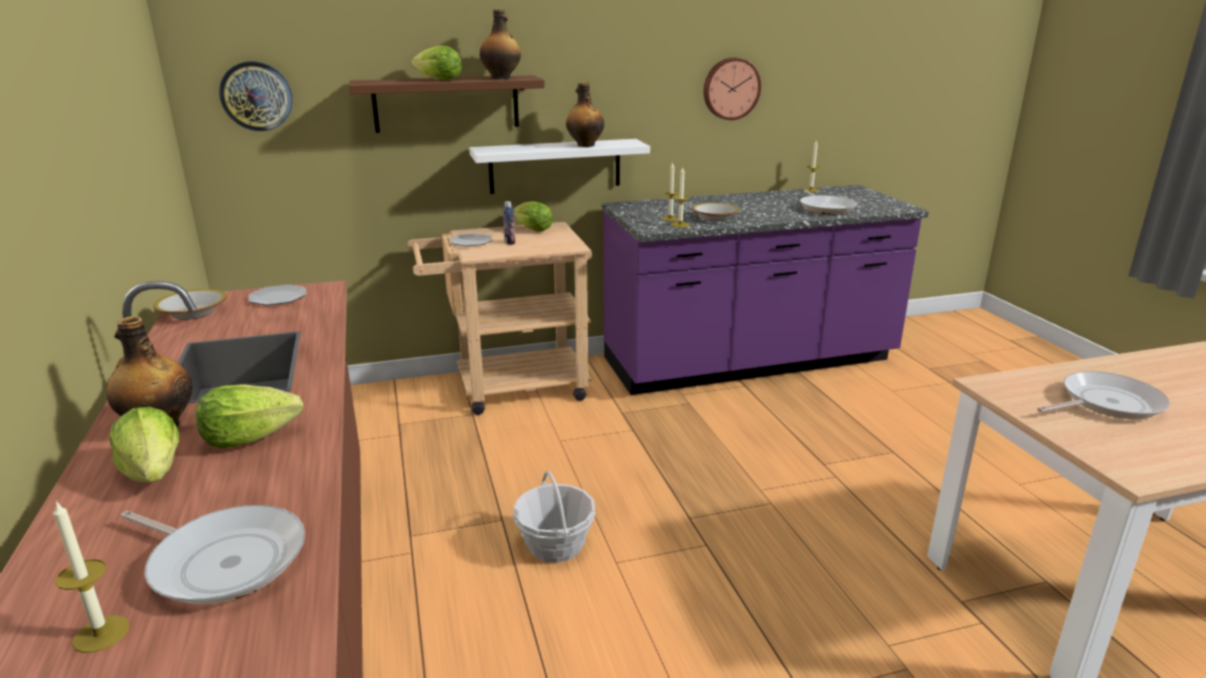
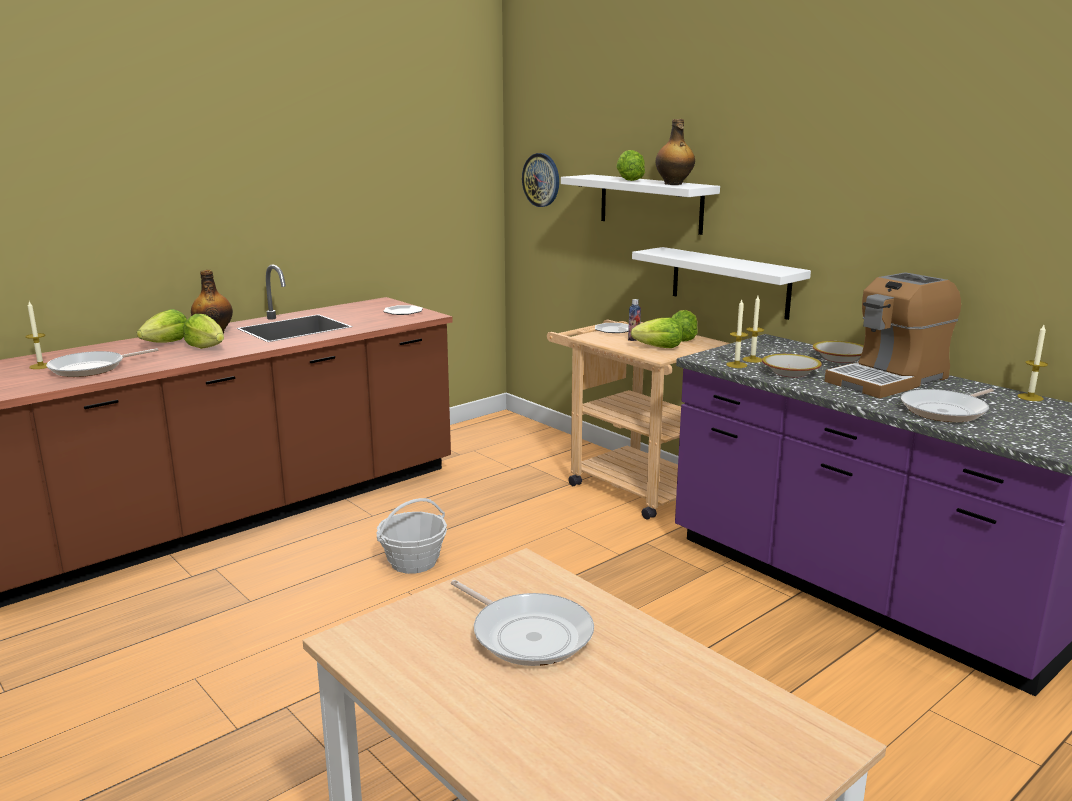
camera: 65 degrees right, 5 degrees down
frying pan [121,505,305,604] -> frying pan turned 45 degrees clockwise [46,348,158,377]
bowl [154,289,227,320] -> bowl moved to [813,341,864,363]
brown shelf [349,75,545,133] -> white shelf [561,174,720,235]
bottle [566,82,604,147] -> none
wall clock [704,58,761,120] -> none
none -> lettuce [631,318,683,348]
none -> coffee machine [825,272,961,398]

